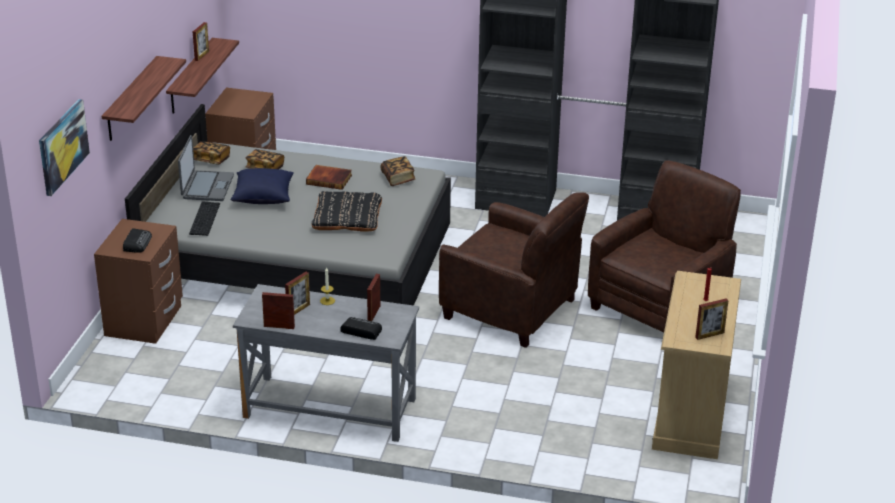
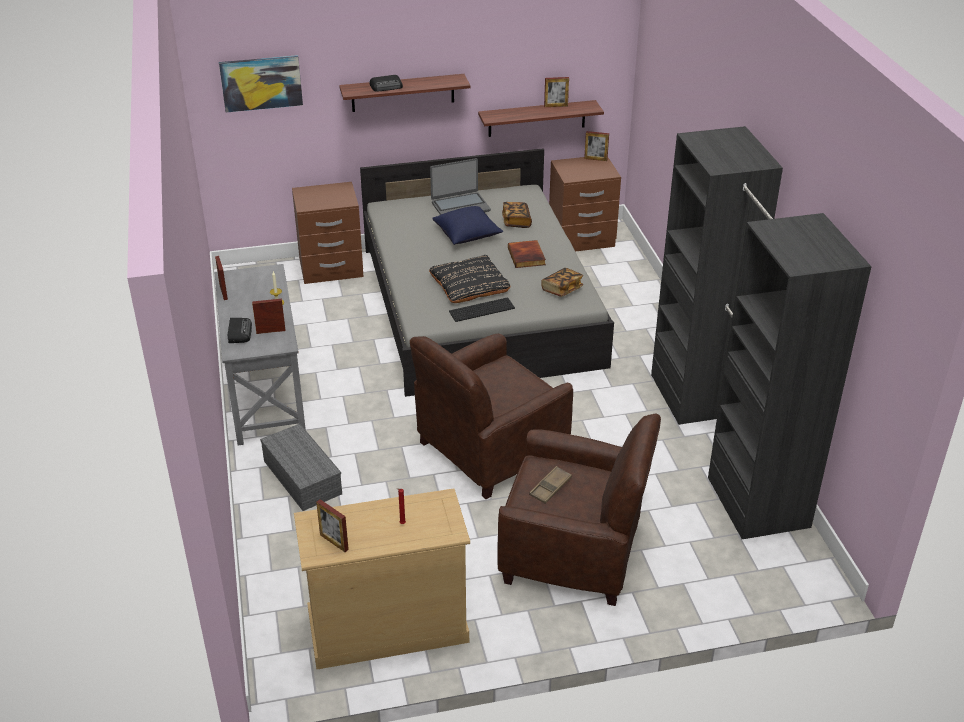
camera: 65 degrees right, 5 degrees up
radio [123,228,152,253] -> radio moved to [370,75,403,92]
keyboard [189,201,220,236] -> keyboard moved to [449,298,515,322]
book [193,141,230,165] -> none
picture frame [285,272,310,315] -> picture frame moved to [584,131,609,161]
brown armchair [439,192,589,348] -> brown armchair turned 45 degrees clockwise [410,334,573,499]
none -> grey storage box [260,424,342,511]
none -> brown tray [529,466,572,503]

